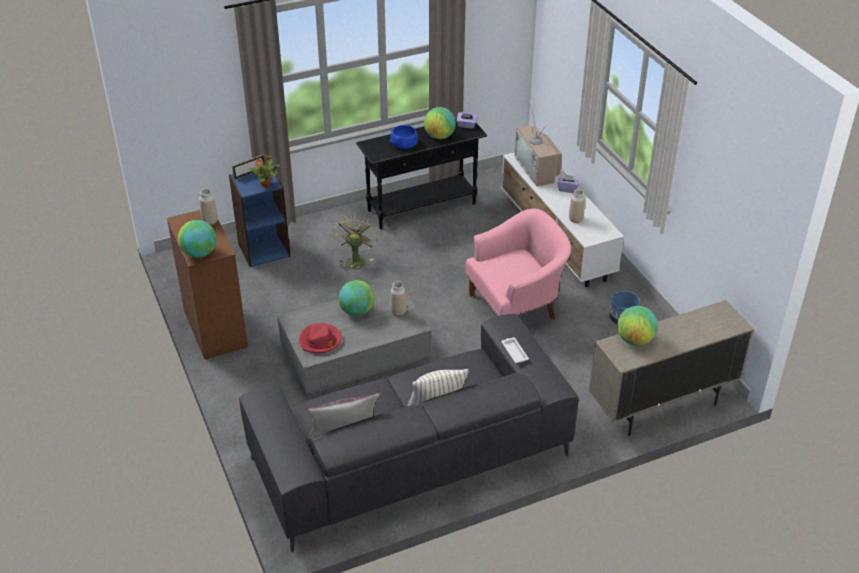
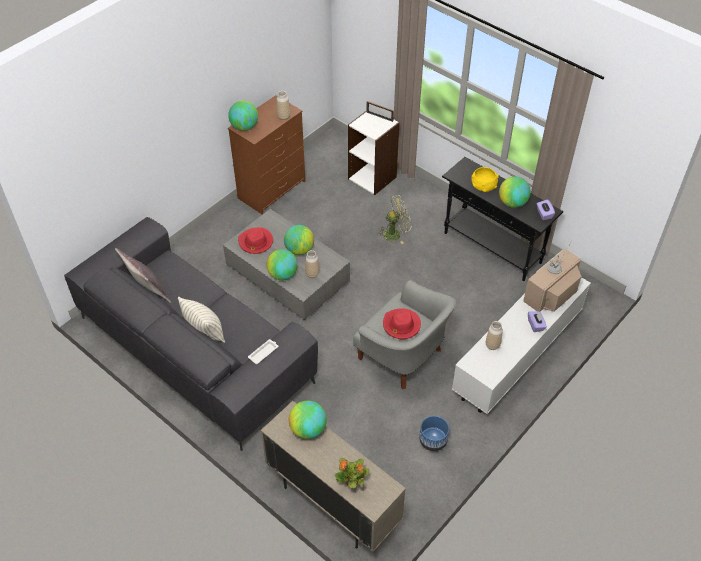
camera: 65 degrees right, 10 degrees up
blue bookcase [229,168,291,267] -> white bookcase [348,111,400,195]
potted plant [249,155,280,187] -> potted plant moved to [335,458,370,489]
blue bowl [390,125,418,149] -> yellow bowl [471,167,499,192]
pink armchair [466,209,571,320] -> grey armchair [353,280,456,389]
none -> globe [266,249,298,280]
none -> red hat [383,308,421,339]

